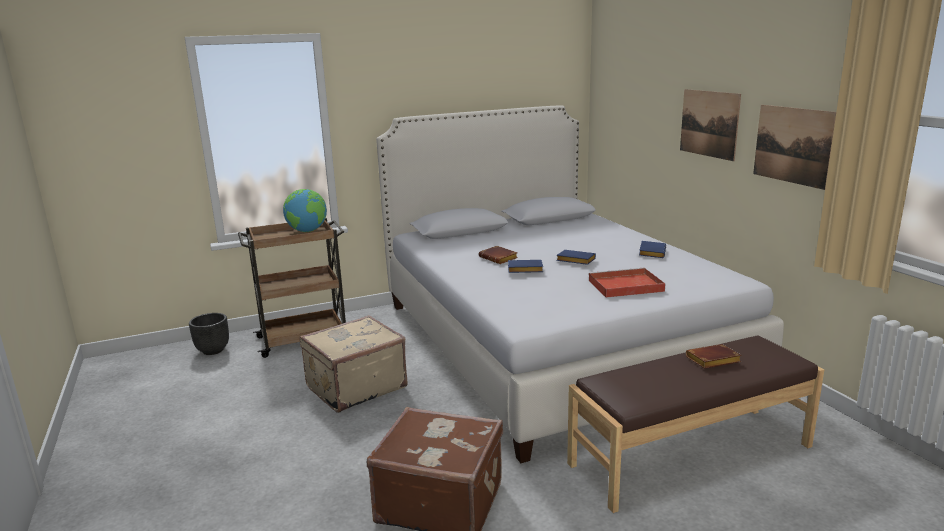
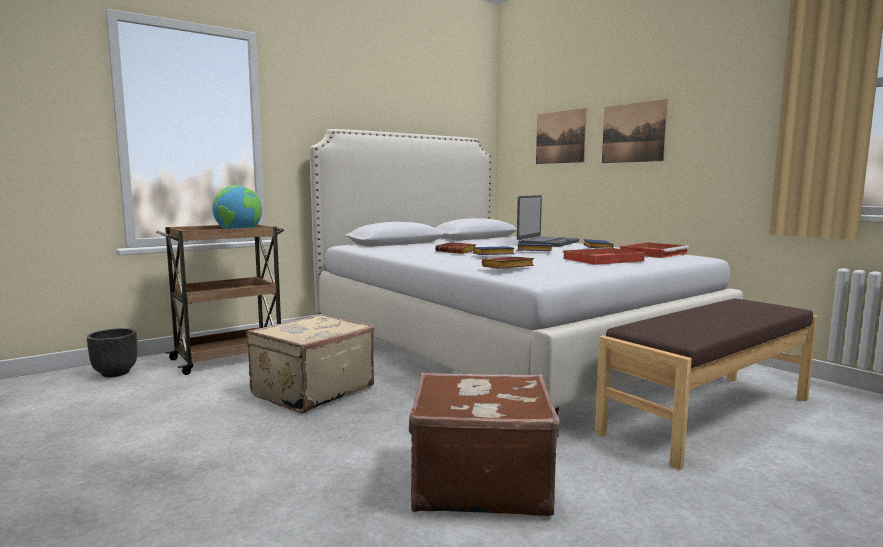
camera: 15 degrees left, 10 degrees down
brown book [686,344,742,369] -> brown book moved to [482,257,534,269]
picture [753,105,836,190] -> picture moved to [536,108,587,164]
none -> laptop [517,195,579,247]
none -> red tray [620,242,689,258]

